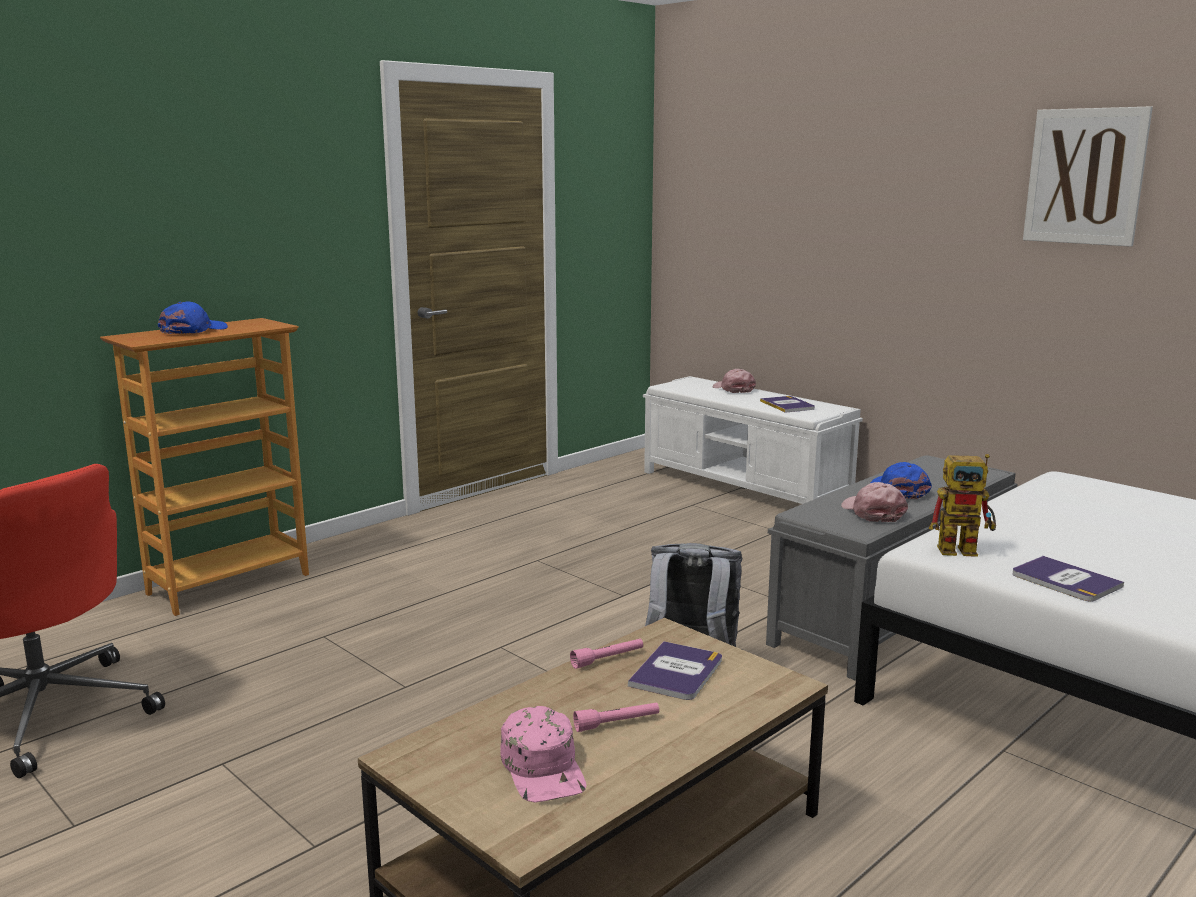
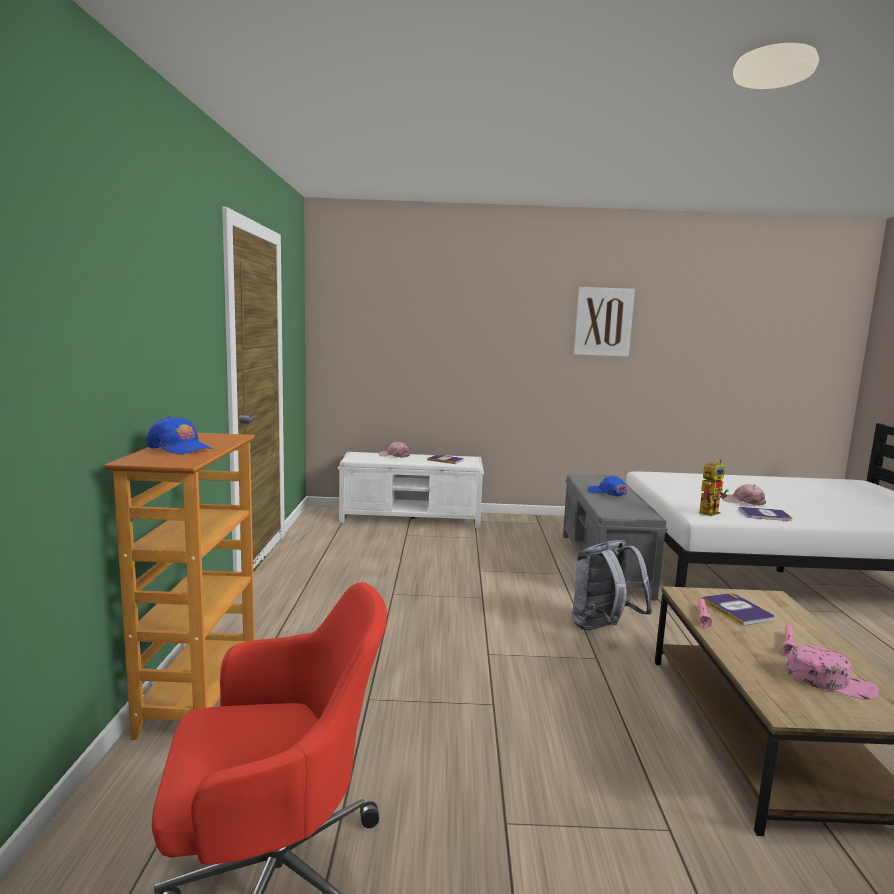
camera: 45 degrees left, 5 degrees down
blue cap [158,302,228,334] -> blue cap turned 135 degrees clockwise [146,416,213,454]
pink cap [841,482,908,522] -> pink cap moved to [721,484,766,506]

